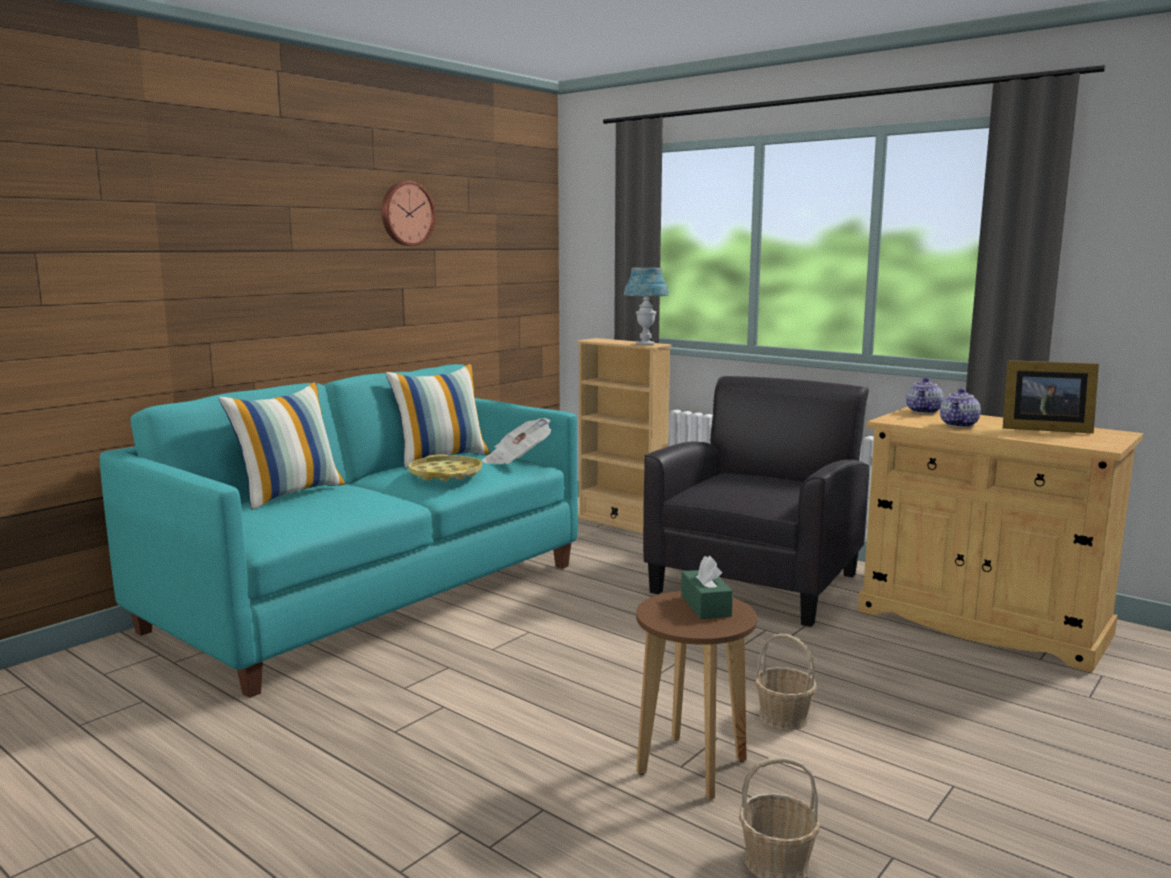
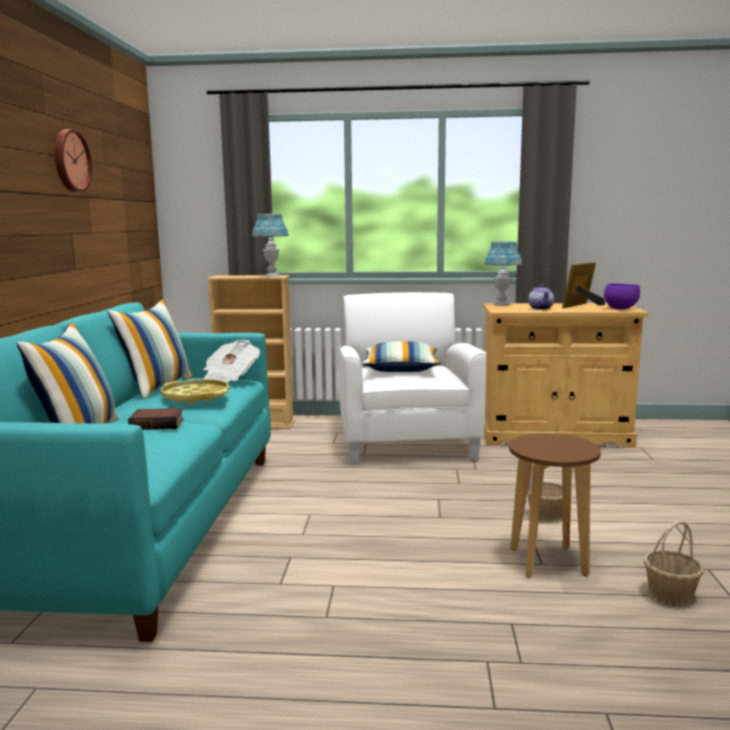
camera: 35 degrees left, 0 degrees up
black armchair [643,376,869,627] -> white armchair [339,292,487,466]
green tissue box [681,555,733,619] -> none
teapot [906,378,943,414] -> blue table lamp [484,242,522,305]
picture frame [1003,360,1099,433] -> picture frame turned 150 degrees clockwise [562,262,605,308]
none -> book [128,408,184,430]
none -> pillow [362,341,441,372]
none -> purple bowl [604,283,640,309]

